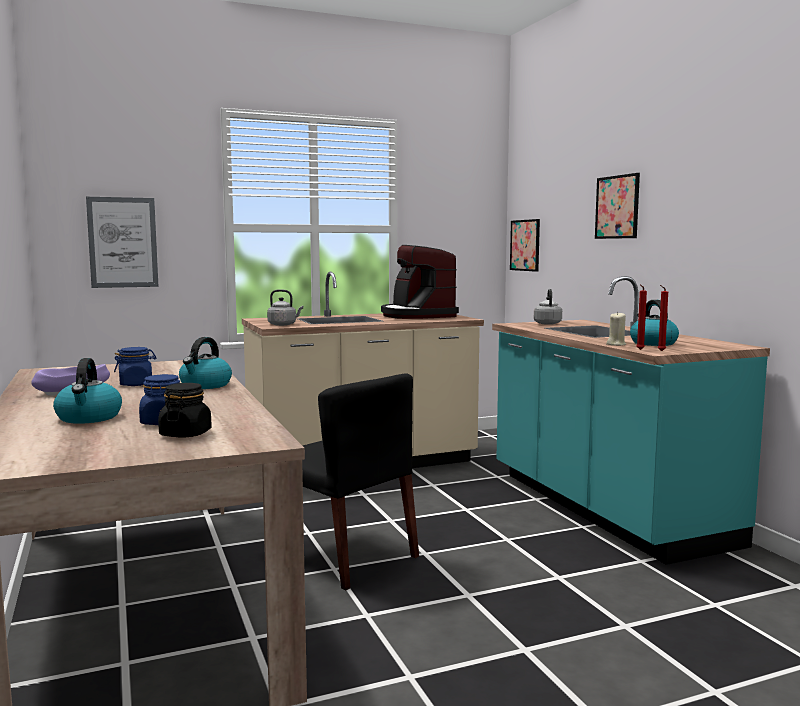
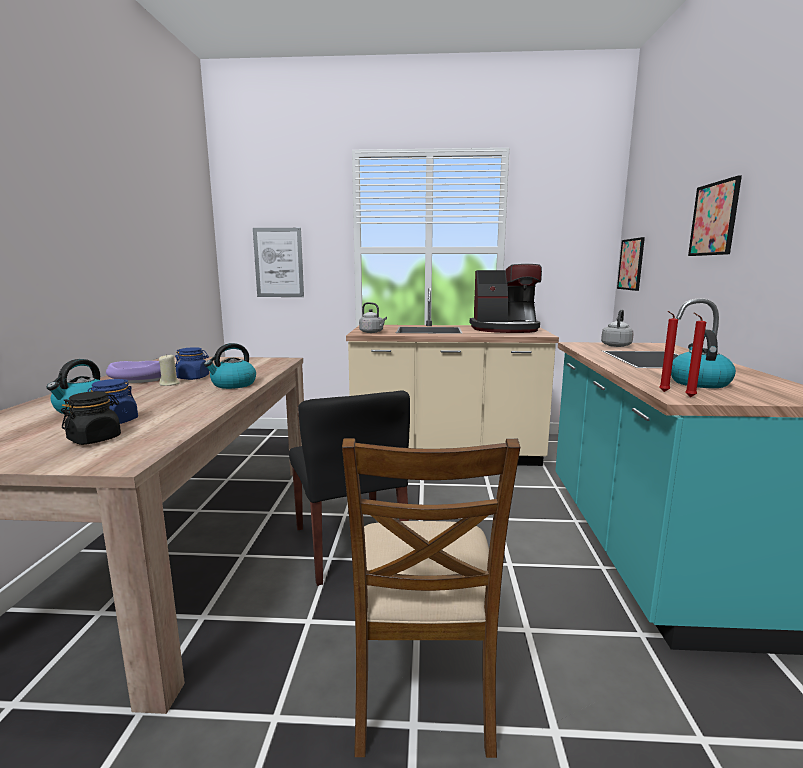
camera: 25 degrees right, 5 degrees up
coffee machine [381,245,459,319] -> coffee machine turned 90 degrees counterclockwise [470,264,542,333]
beige candle [606,312,626,346] -> beige candle moved to [159,355,180,386]
none -> brown chair [342,438,520,758]

